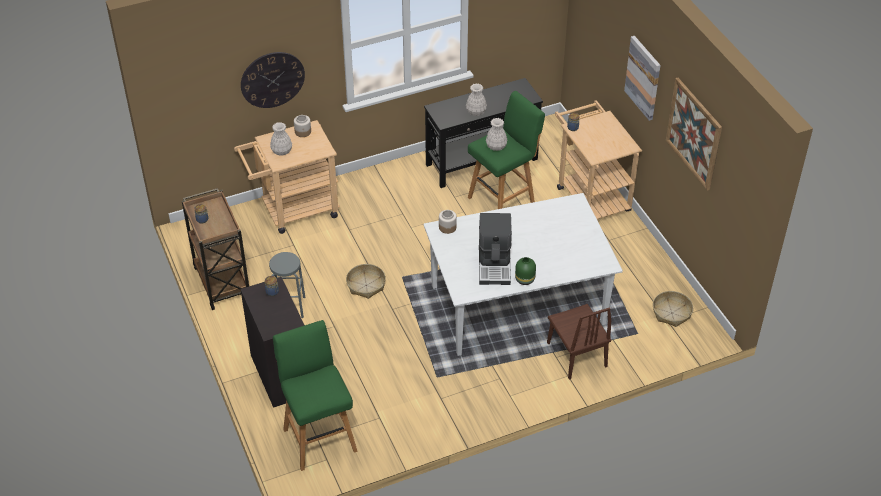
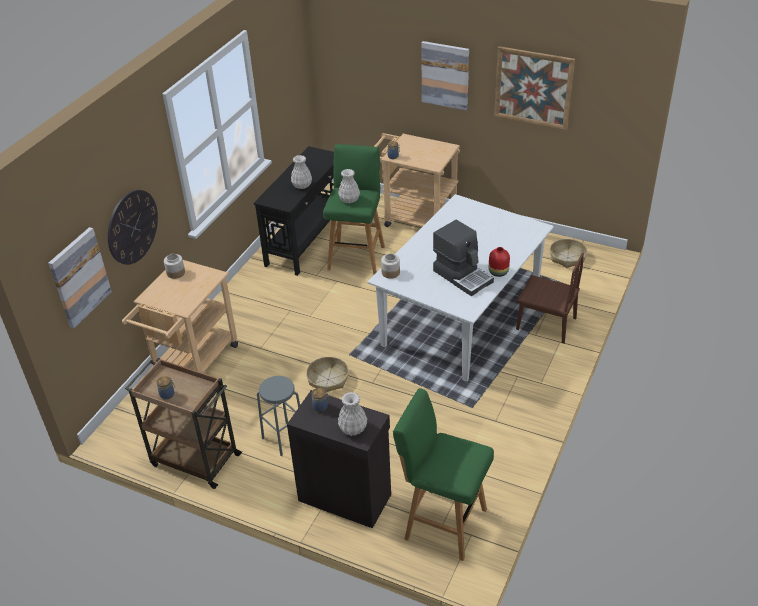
camera: 40 degrees left, 5 degrees down
white vase [270,122,292,156] -> white vase moved to [338,392,367,436]
green vase [515,257,536,285] -> red vase [489,247,510,277]
none -> picture [48,227,112,328]

